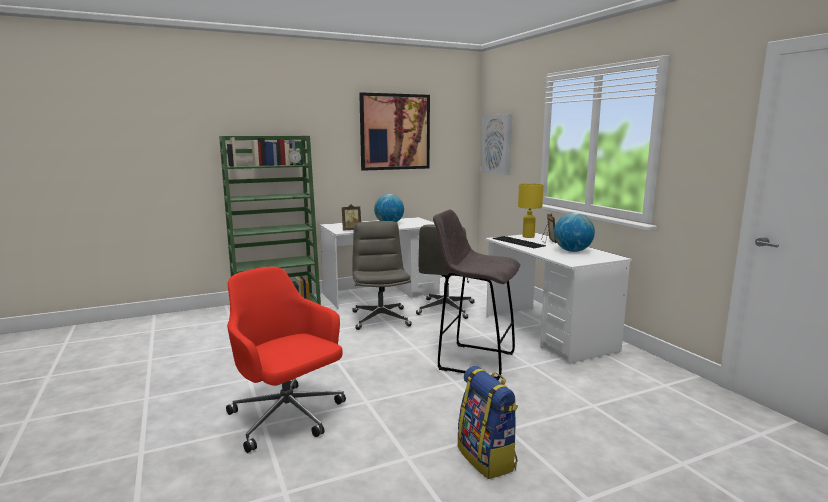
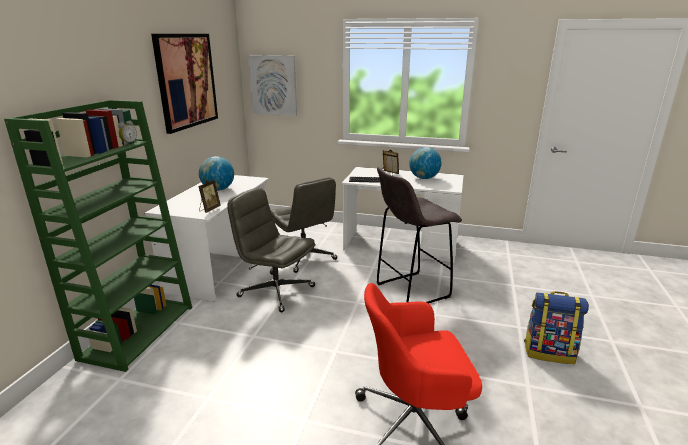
camera: 50 degrees left, 10 degrees up
yellow table lamp [518,183,544,238] -> none

